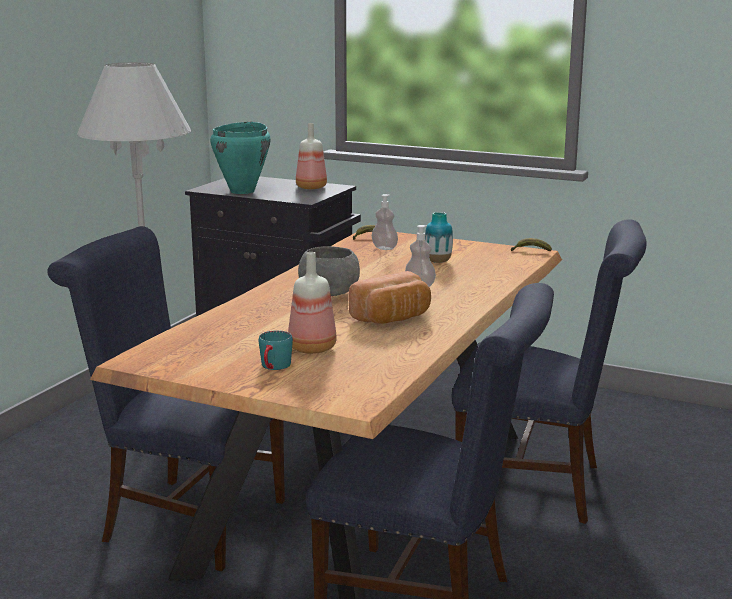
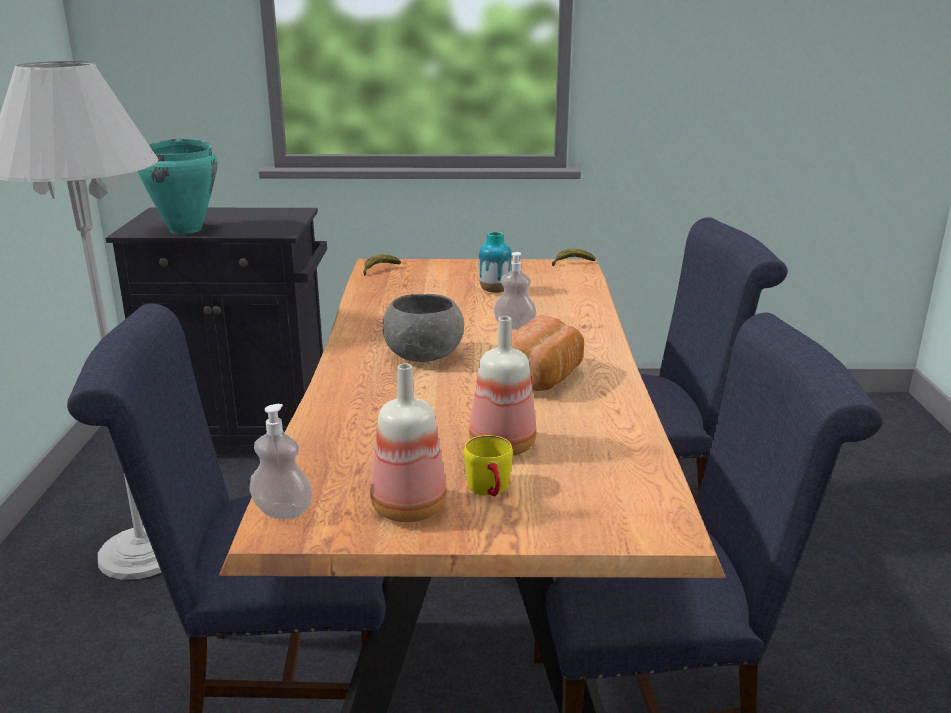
camera: 25 degrees left, 5 degrees up
turquoise mug [259,330,293,370] -> yellow mug [464,435,513,496]
bottle [296,123,327,189] -> bottle moved to [370,363,447,522]
soap dispenser [372,194,398,250] -> soap dispenser moved to [249,404,312,519]

